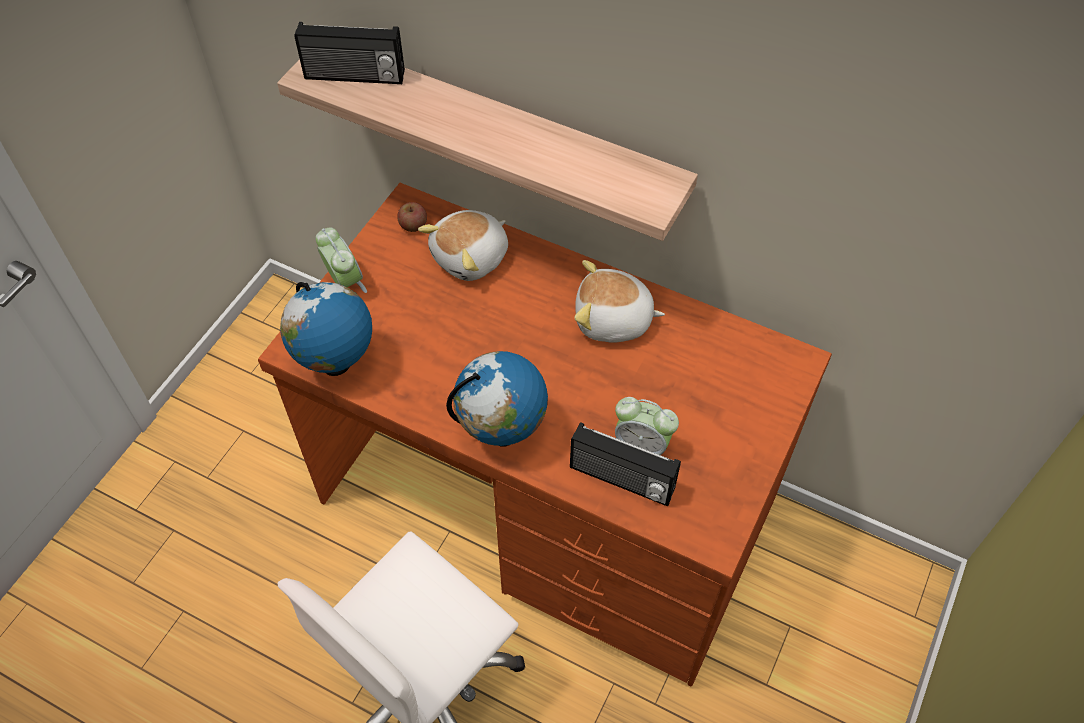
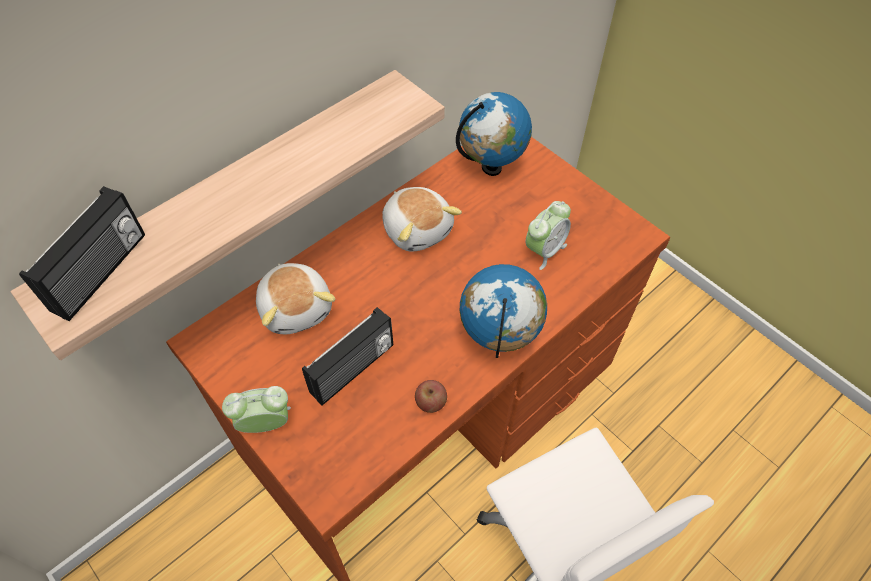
camera: 70 degrees left, 0 degrees up
globe [280,282,372,376] -> globe moved to [456,92,532,176]
apple [397,202,427,232] -> apple moved to [415,380,447,413]
radio [570,422,681,506] -> radio moved to [302,307,393,405]
plush toy [574,260,665,343] -> plush toy turned 60 degrees counterclockwise [382,187,462,252]

